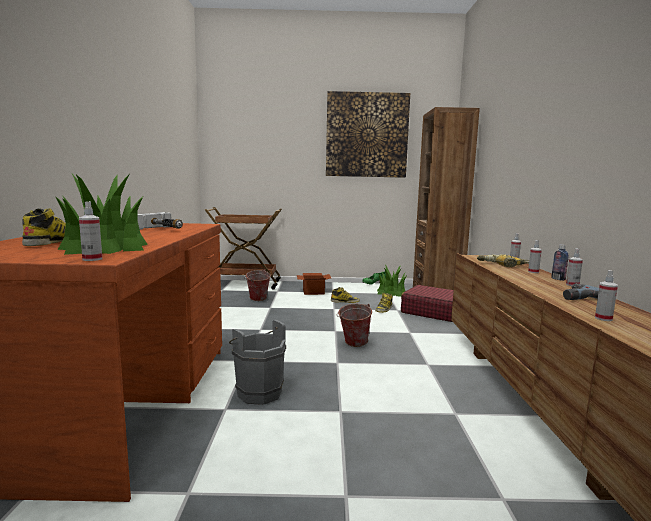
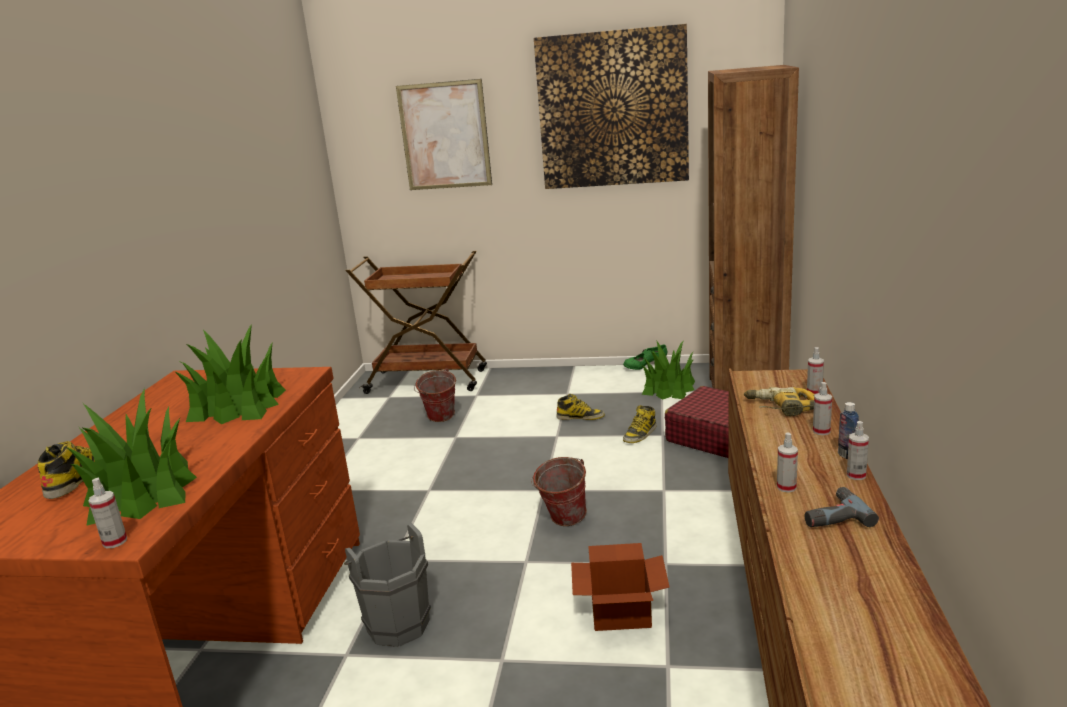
camera: 10 degrees right, 10 degrees up
hammer [137,212,183,229] -> potted plant [174,323,286,424]
cardboard box [297,273,331,295] -> cardboard box moved to [571,543,670,631]
spray bottle [595,270,618,321] -> spray bottle moved to [777,433,798,493]
none -> picture [396,79,492,190]

